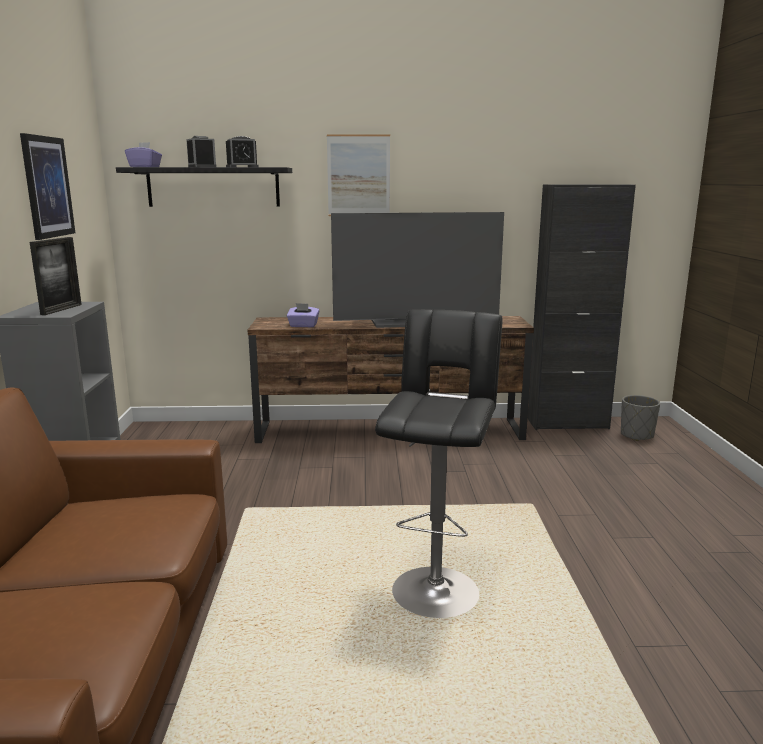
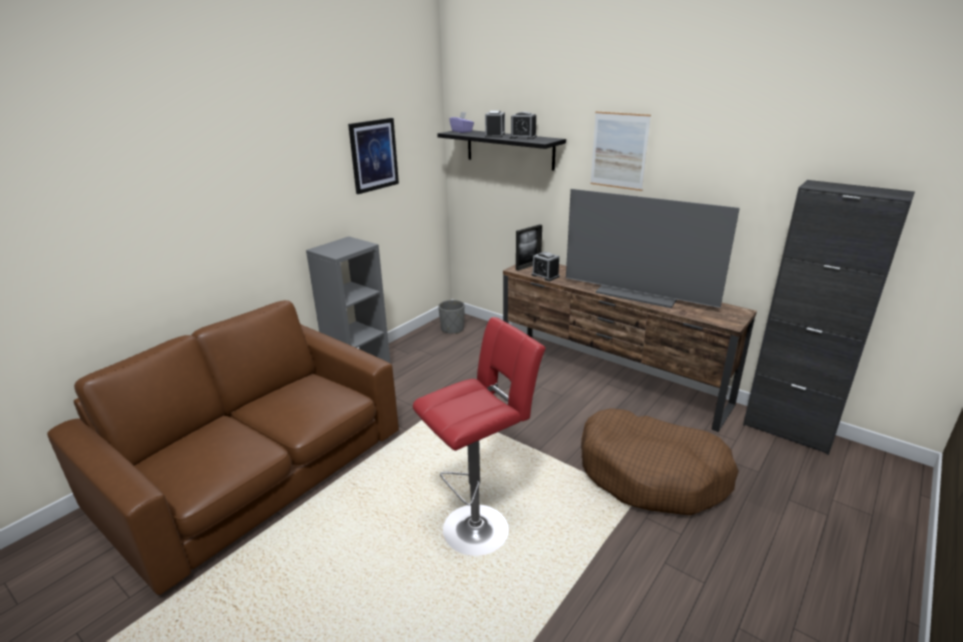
camera: 40 degrees right, 10 degrees up
picture frame [30,237,82,315] -> picture frame moved to [516,224,542,271]
purple tissue box [287,303,319,327] -> alarm clock [531,252,560,281]
black stool [375,309,503,618] -> red stool [413,317,546,556]
grey planter [621,395,660,441] -> grey planter moved to [438,300,465,334]
none -> brown dog bed [581,408,739,515]

